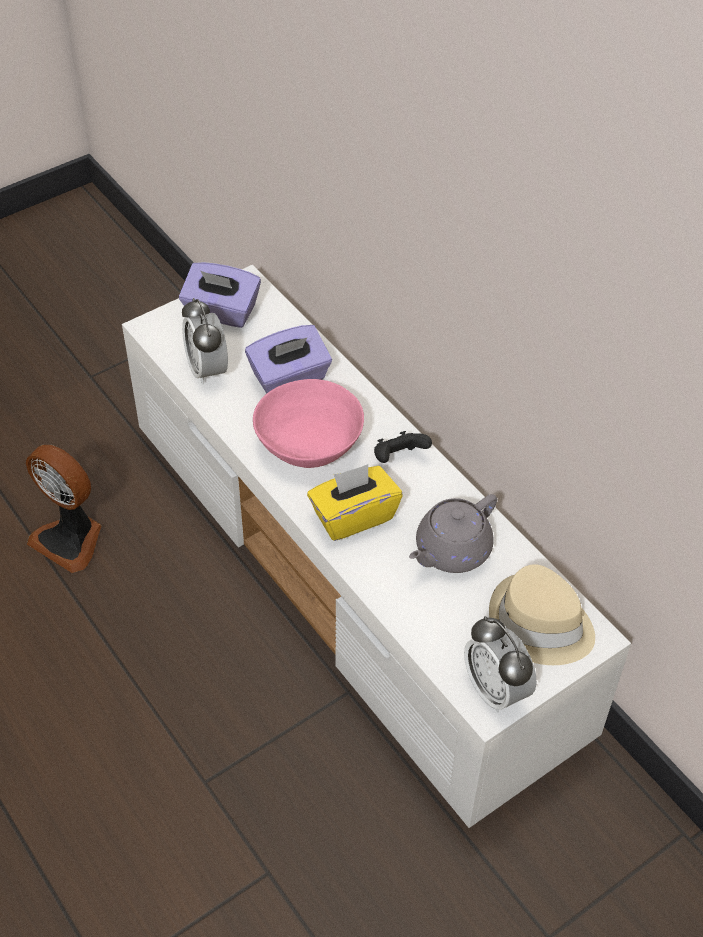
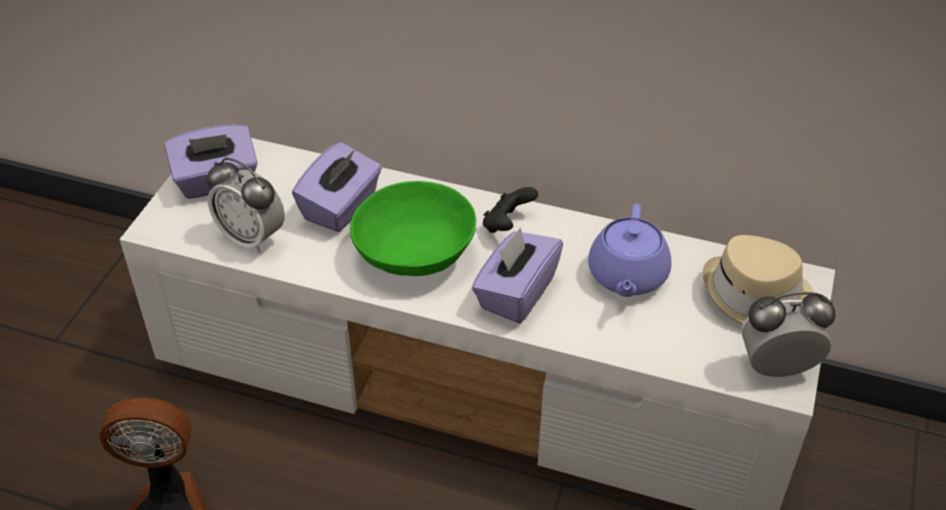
camera: 35 degrees left, 5 degrees down
pink bowl [253,379,364,468] -> green bowl [350,181,476,276]
yellow tissue box [307,464,402,541] -> purple tissue box [472,227,563,323]
grey teapot [409,494,497,573] -> purple teapot [588,204,671,297]
alarm clock [464,616,536,713] -> alarm clock turned 150 degrees clockwise [741,292,836,378]

